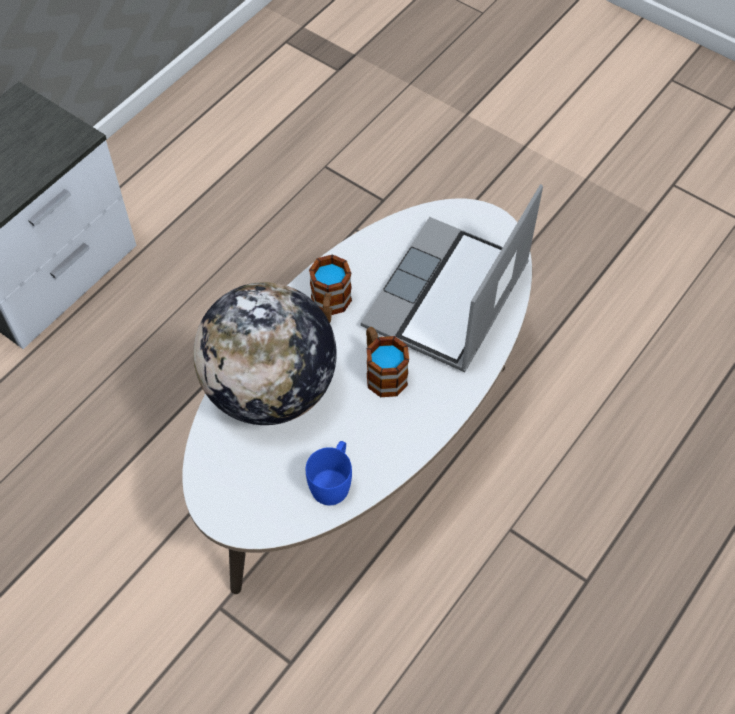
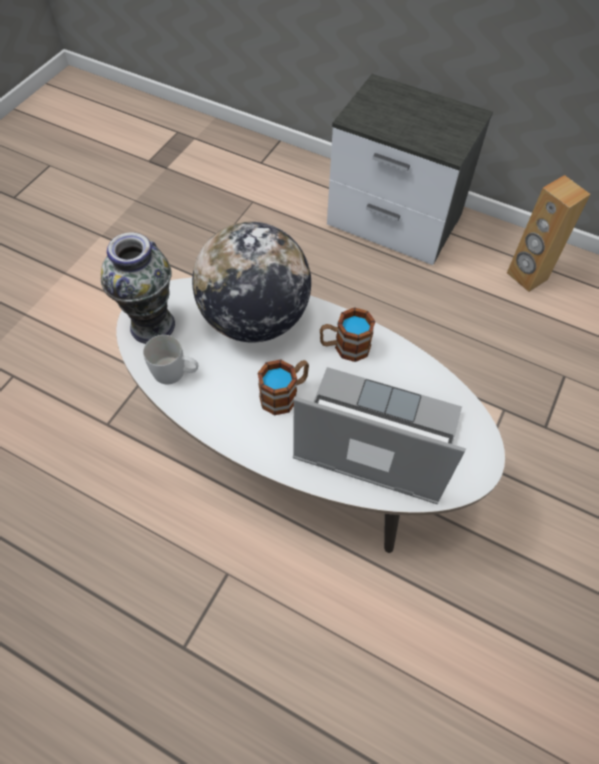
camera: 80 degrees right, 0 degrees up
blue mug [306,441,352,505] -> white mug [143,335,198,384]
none -> vase [101,232,175,344]
none -> brown speaker [507,175,590,292]

